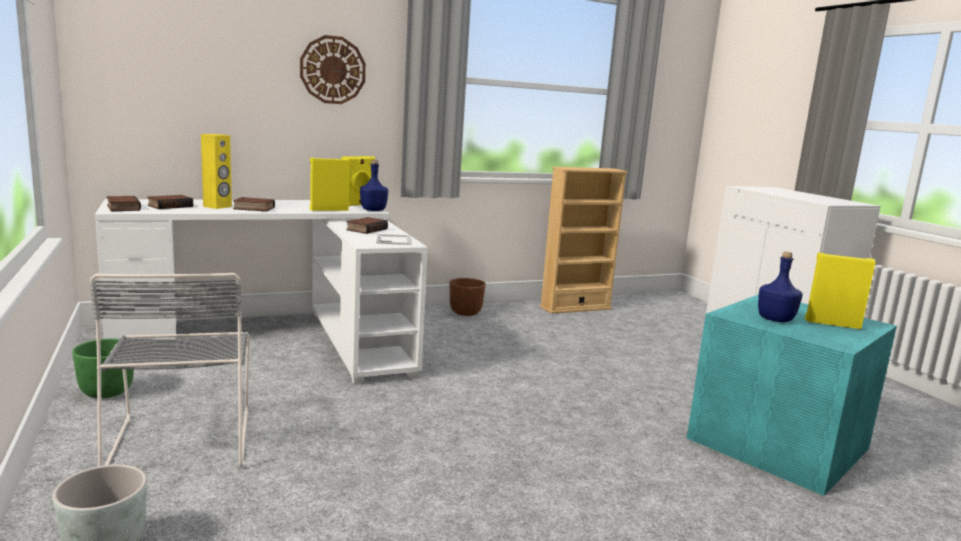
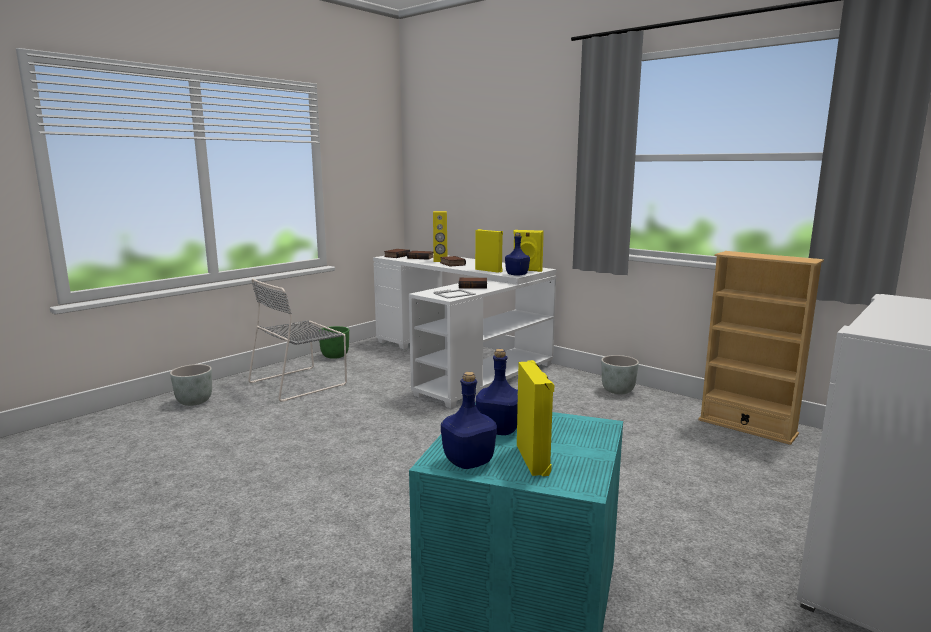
camera: 65 degrees right, 0 degrees up
wall clock [300,35,366,104] -> none
brown planter [450,278,486,316] -> grey planter [601,355,639,394]
none -> blue bottle [441,372,497,469]

